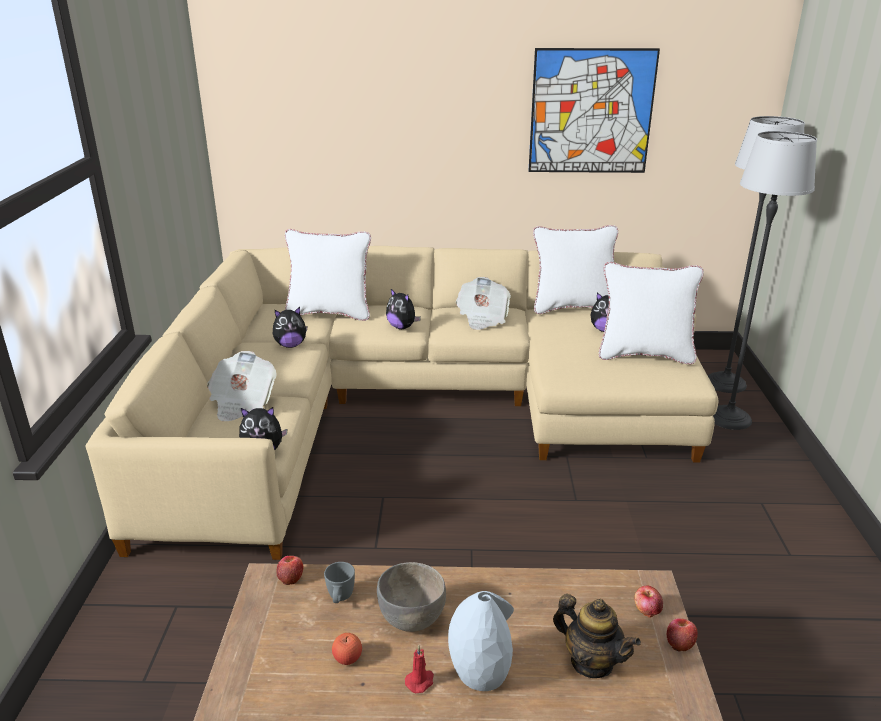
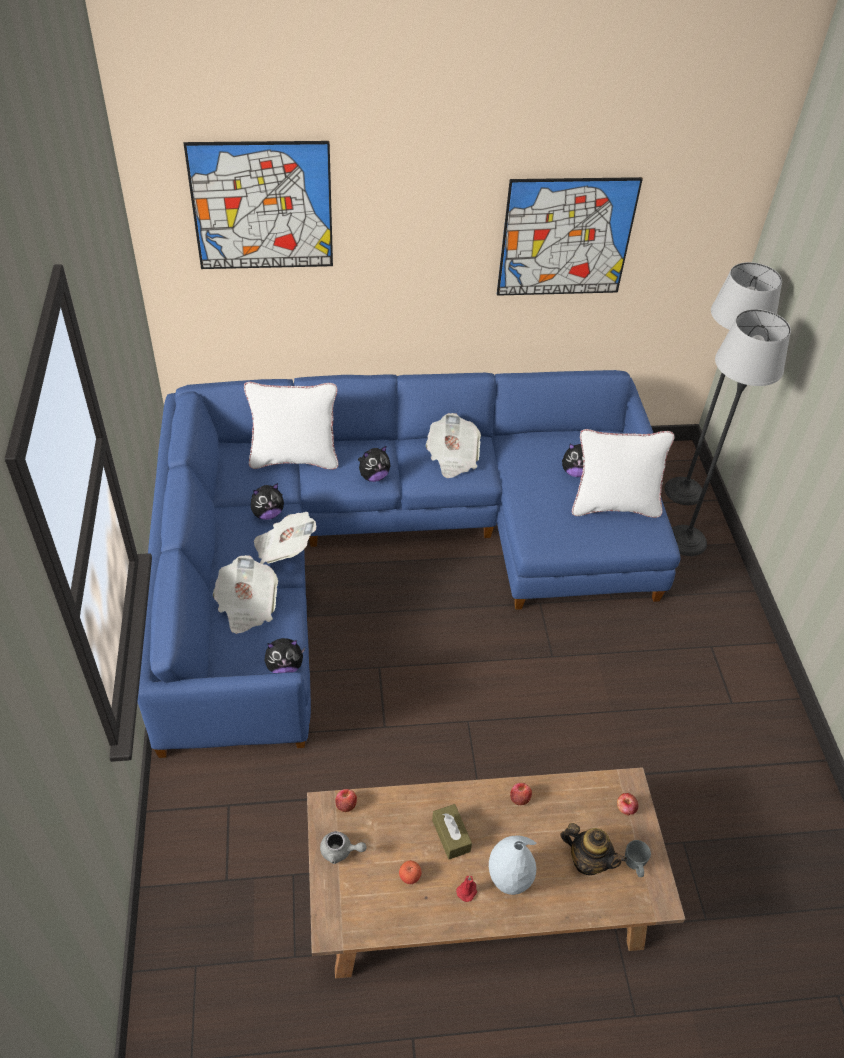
camera: 10 degrees left, 20 degrees up
beige sofa [85,246,719,560] -> blue sofa [138,370,681,758]
grey mug [324,562,355,603] -> grey mug moved to [625,840,651,877]
grey bowl [377,562,446,632] -> brown tissue box [432,804,472,859]
plush toy [386,289,421,329] -> plush toy turned 60 degrees counterclockwise [358,445,391,482]
white pillow [533,225,618,314] -> none
apple [666,618,698,652] -> apple moved to [510,783,532,805]
none -> picture [184,141,333,269]
none -> newspaper [254,512,316,564]
none -> grey teapot [320,831,367,864]

